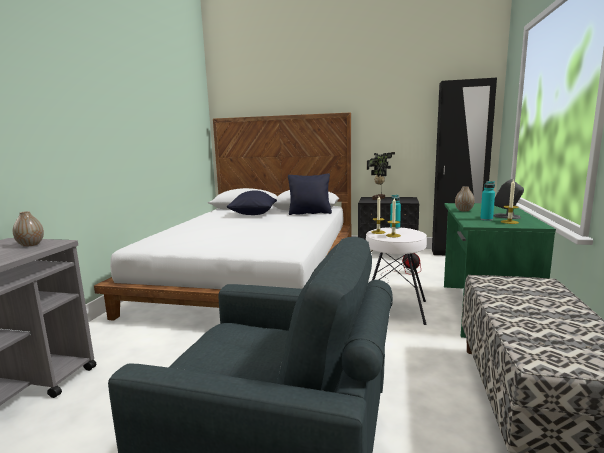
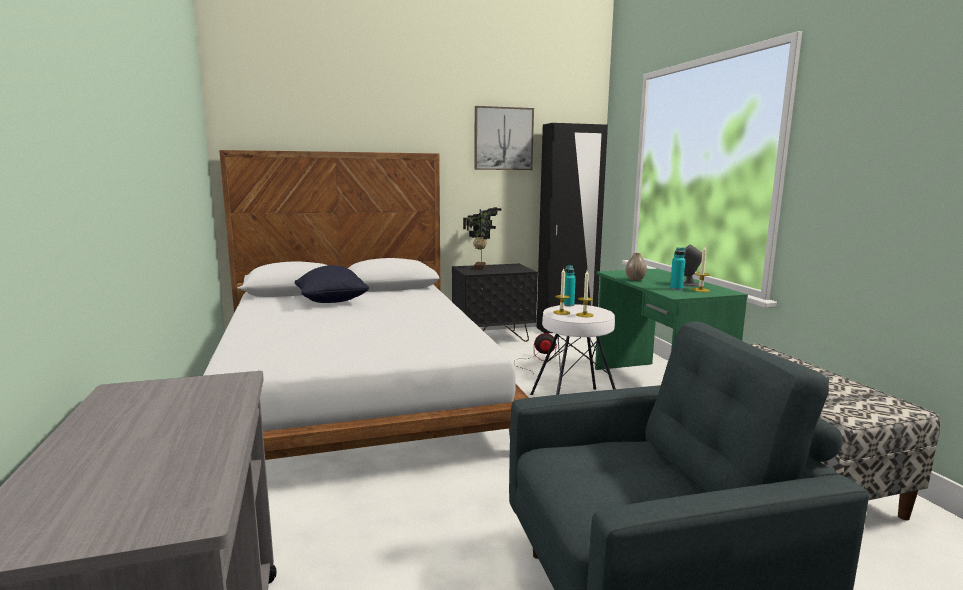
camera: 30 degrees left, 0 degrees up
vase [13,211,44,247] -> none
black pillow [288,173,332,215] -> none
none -> picture [474,106,534,170]

